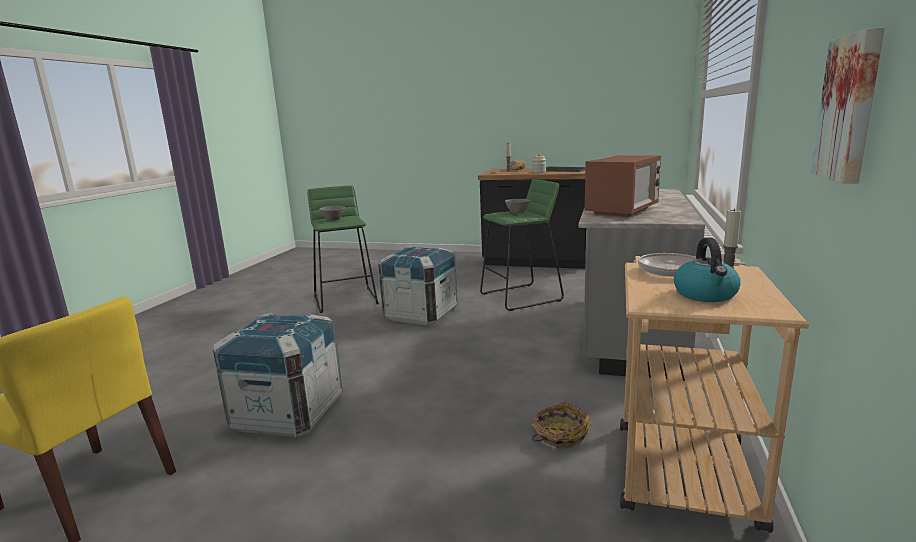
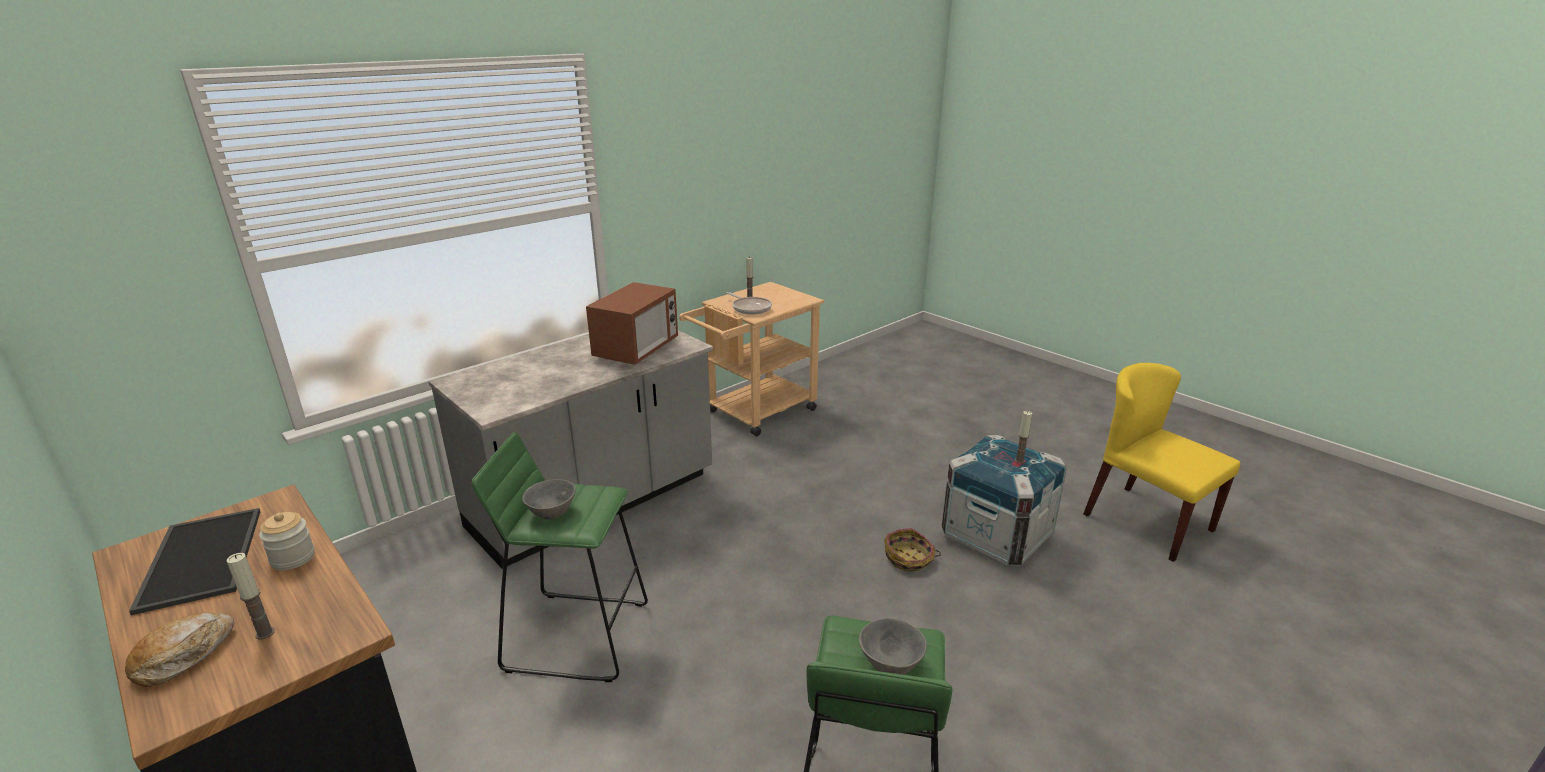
camera: 150 degrees left, 10 degrees up
crate [378,246,458,325] -> none
basket [531,402,591,447] -> basket moved to [884,528,941,571]
microwave [585,155,661,217] -> microwave turned 135 degrees clockwise [586,282,678,365]
kettle [674,238,741,302] -> none
picture [811,27,885,184] -> none
none -> candle [1015,411,1032,463]

